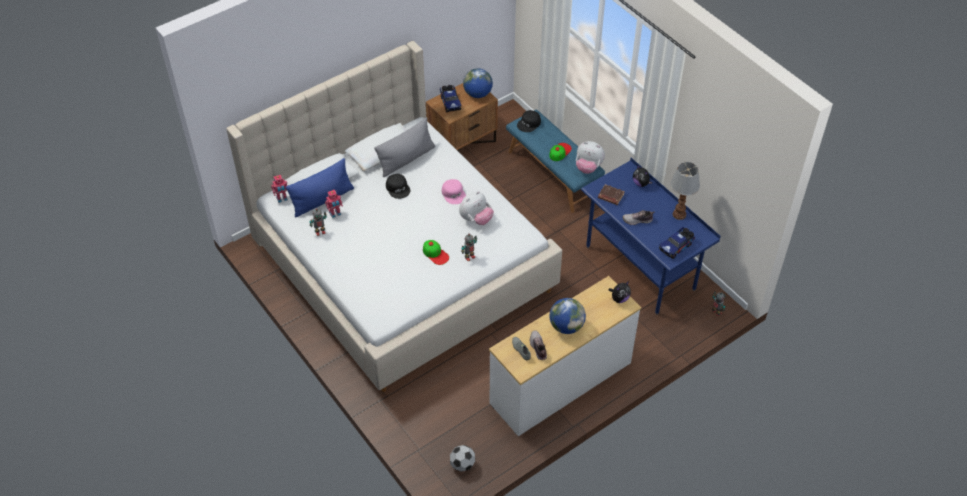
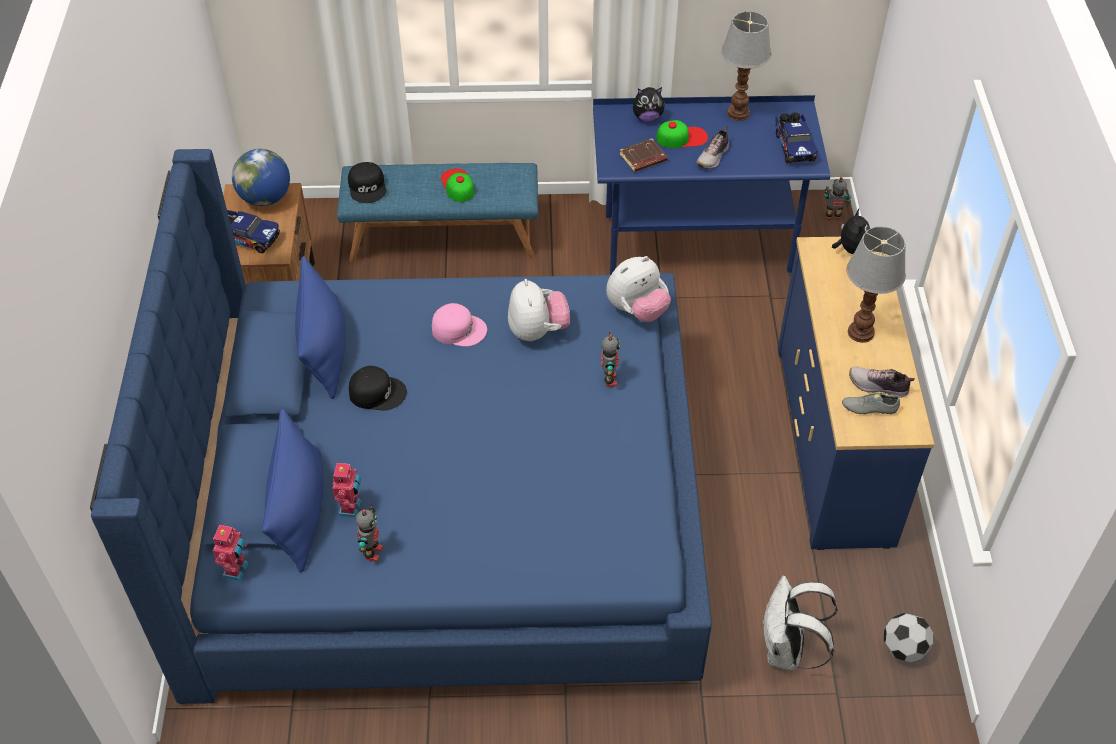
camera: 55 degrees left, 0 degrees up
beige bed [226,41,562,392] -> blue bed [90,149,712,704]
grey pillow [374,117,435,177] -> blue pillow [295,256,346,399]
cap [423,240,449,265] -> cap moved to [656,120,708,148]
white dresser [489,276,641,436] -> blue dresser [778,237,934,550]
globe [550,298,586,334] -> table lamp [847,227,906,343]
plush toy [576,141,605,174] -> plush toy moved to [606,256,671,322]
none -> white backpack [762,576,838,670]

